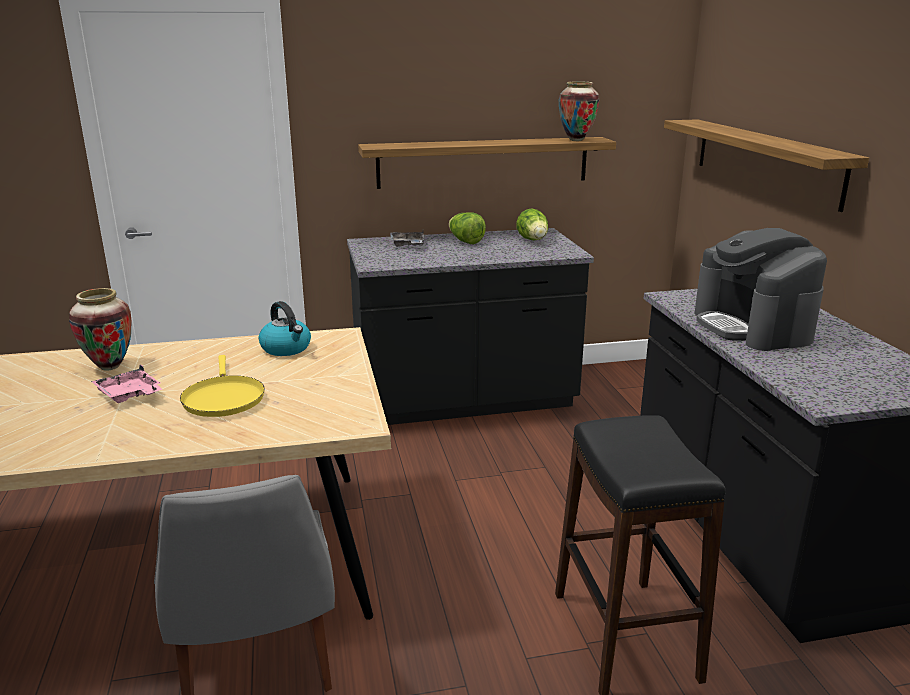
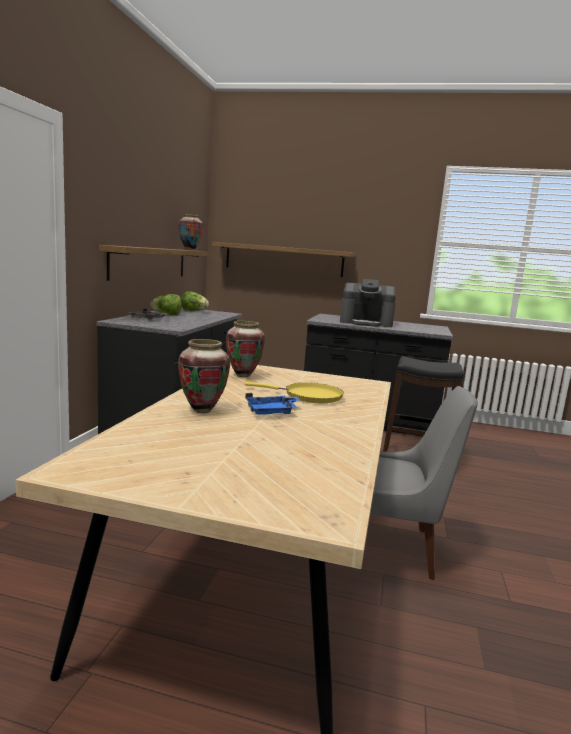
camera: 65 degrees left, 10 degrees down
pink tray [91,364,162,403] -> blue tray [245,393,301,415]
kettle [259,301,311,356] -> vase [226,321,265,377]

